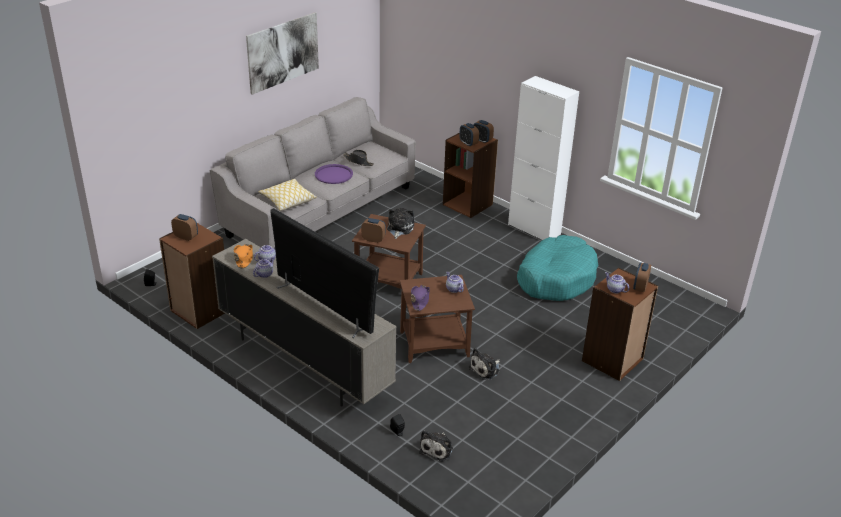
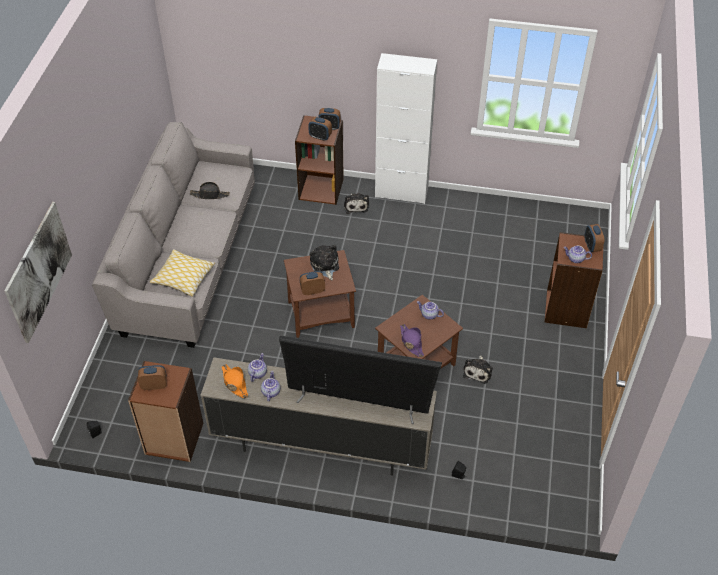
camera: 30 degrees left, 15 degrees up
picture [246,12,319,95] -> picture moved to [4,202,72,343]
purple tray [315,164,353,184] -> none
plush toy [419,430,453,461] -> plush toy moved to [344,193,369,214]
turquoise dog bed [517,235,598,301] -> none

